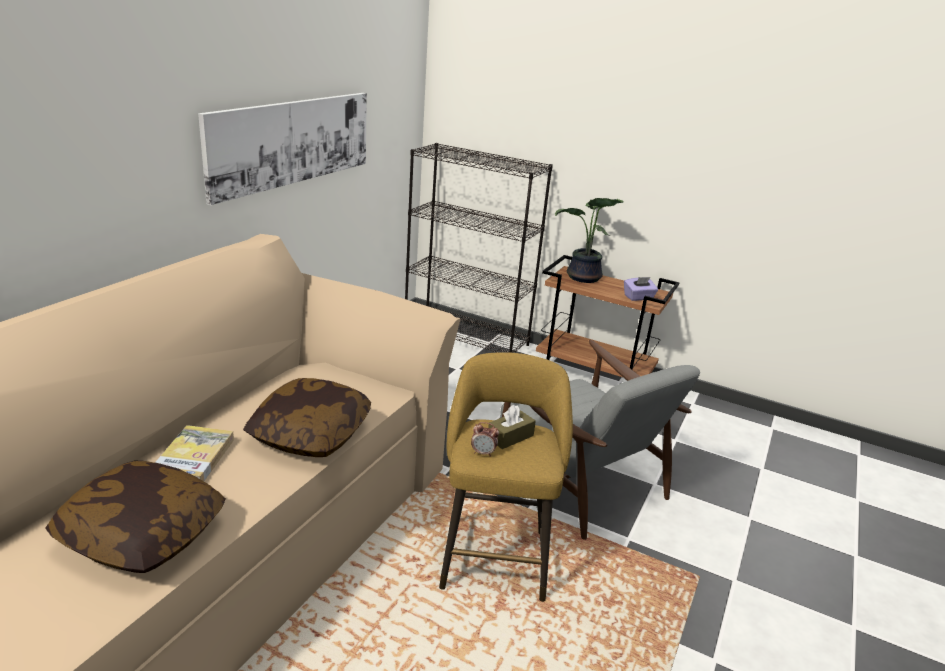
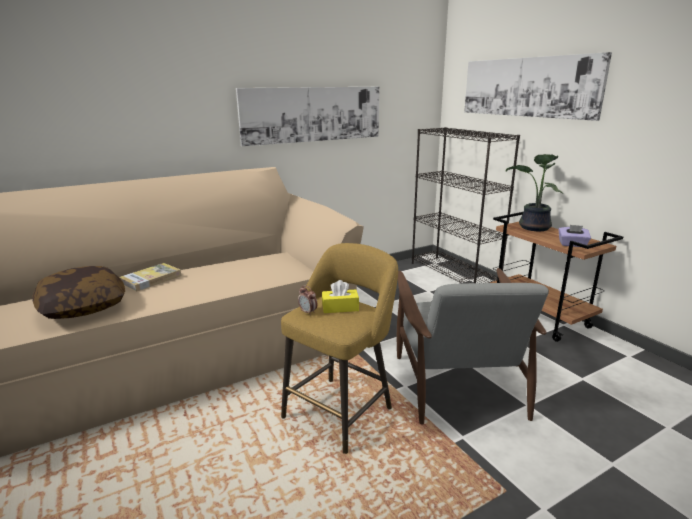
camera: 35 degrees right, 5 degrees down
pillow [243,378,371,457] -> none
brown tissue box [488,405,536,449] -> yellow tissue box [322,280,359,313]
none -> picture [464,52,612,121]

